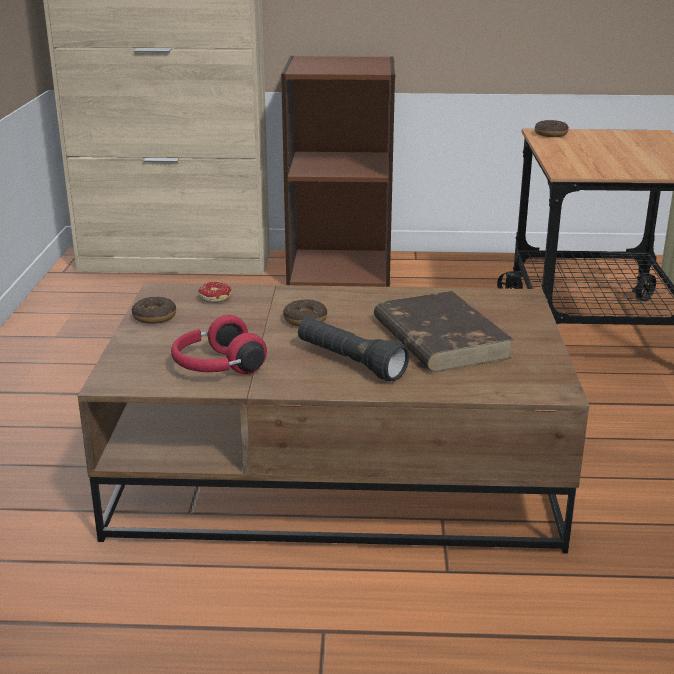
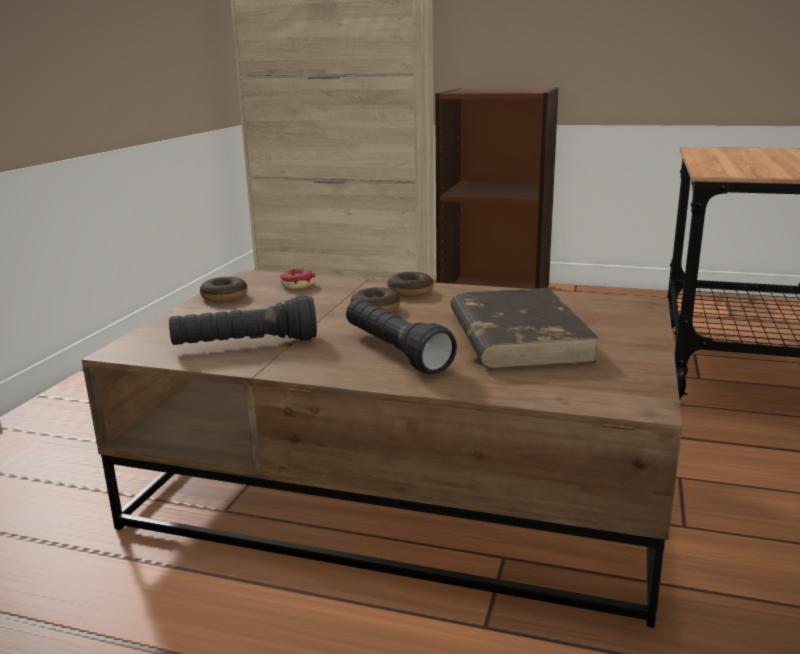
camera: 15 degrees right, 5 degrees down
red headphones [171,315,267,374] -> black flashlight [169,295,317,345]
donut [535,120,569,137] -> donut moved to [387,272,434,297]

